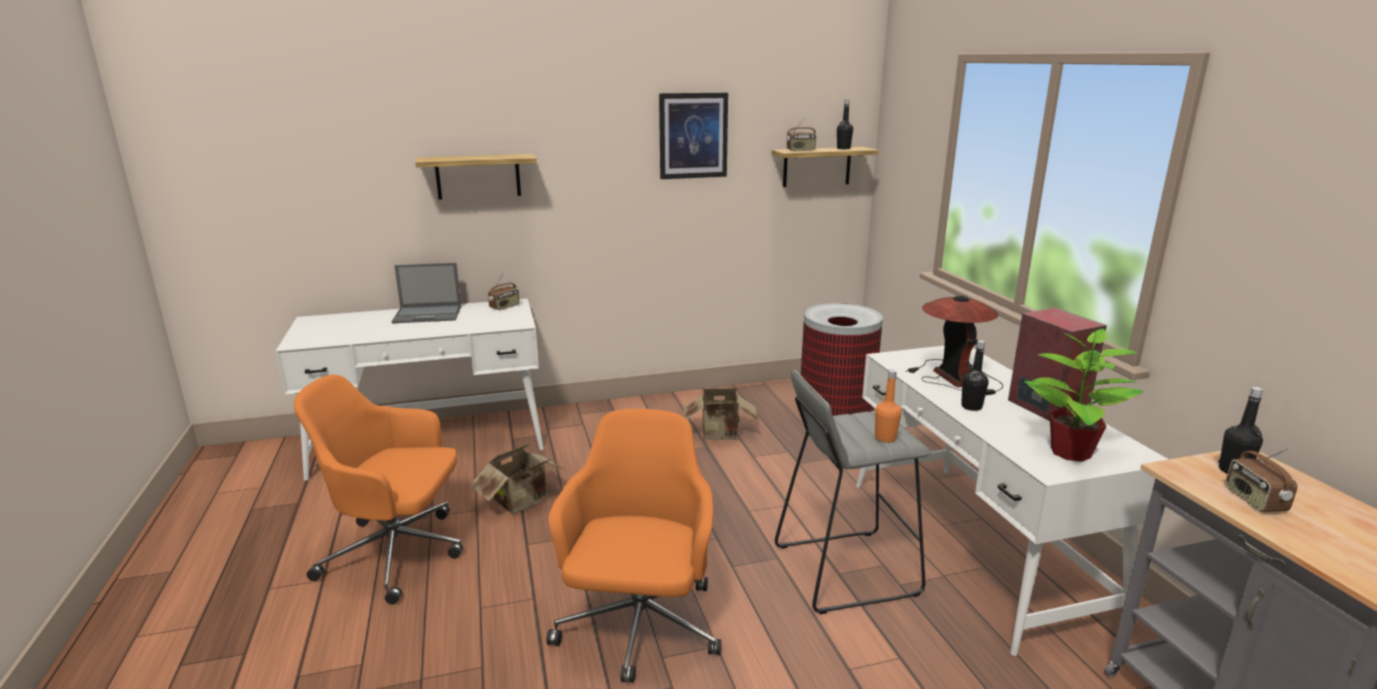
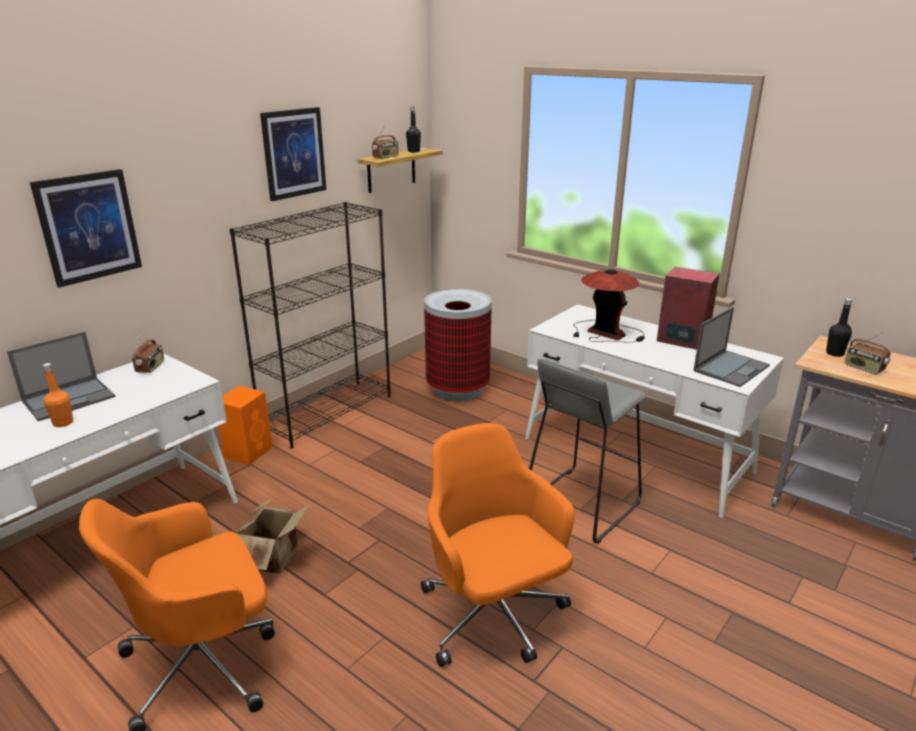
camera: 35 degrees left, 5 degrees up
shelf [415,154,537,200] -> picture [30,169,142,288]
cardboard box [684,389,759,440] -> none
orange bottle [875,370,902,443] -> orange bottle moved to [43,363,73,427]
black bottle [961,340,989,411] -> none
potted plant [1024,329,1144,462] -> laptop [693,307,770,387]
none -> orange speaker [218,386,273,465]
none -> black bookcase [230,202,391,448]

